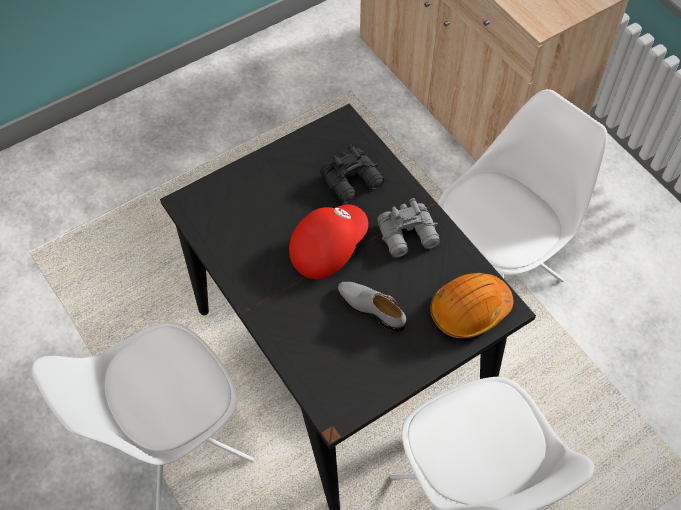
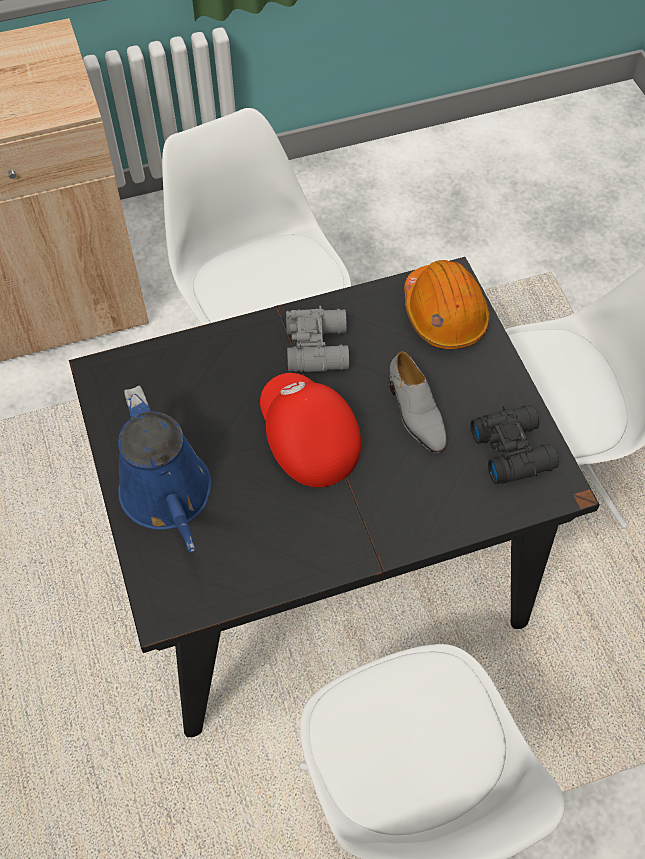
camera: 75 degrees left, 0 degrees up
black binoculars [320,145,384,204] -> black binoculars moved to [471,405,559,484]
grey shoe [337,282,406,332] -> grey shoe turned 75 degrees counterclockwise [389,351,446,453]
none -> blue watering can [118,385,211,552]

